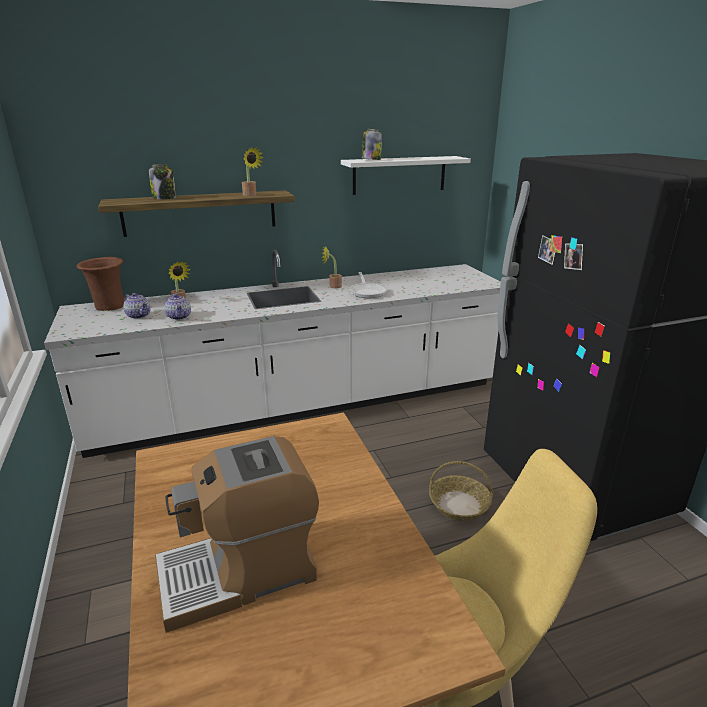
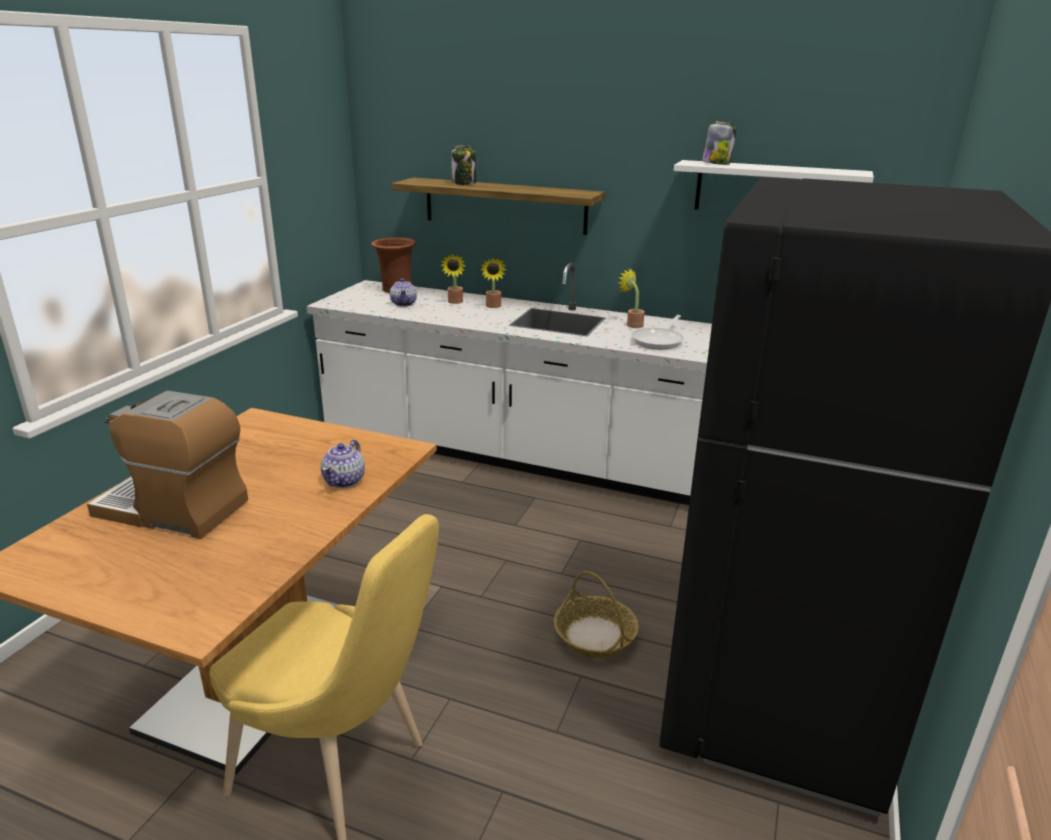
camera: 40 degrees right, 0 degrees up
teapot [164,294,191,320] -> teapot moved to [321,439,365,488]
potted plant [242,147,264,196] -> potted plant moved to [480,258,506,308]

